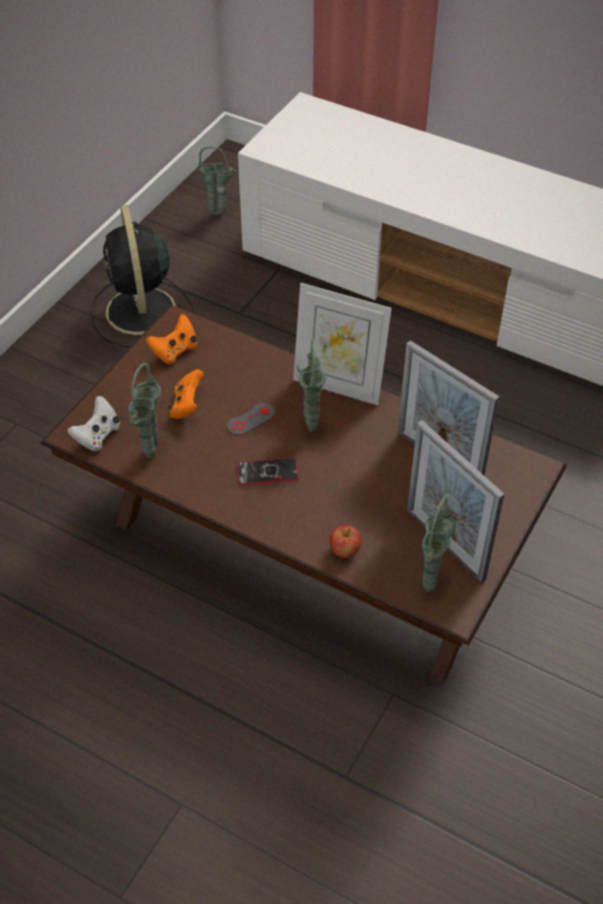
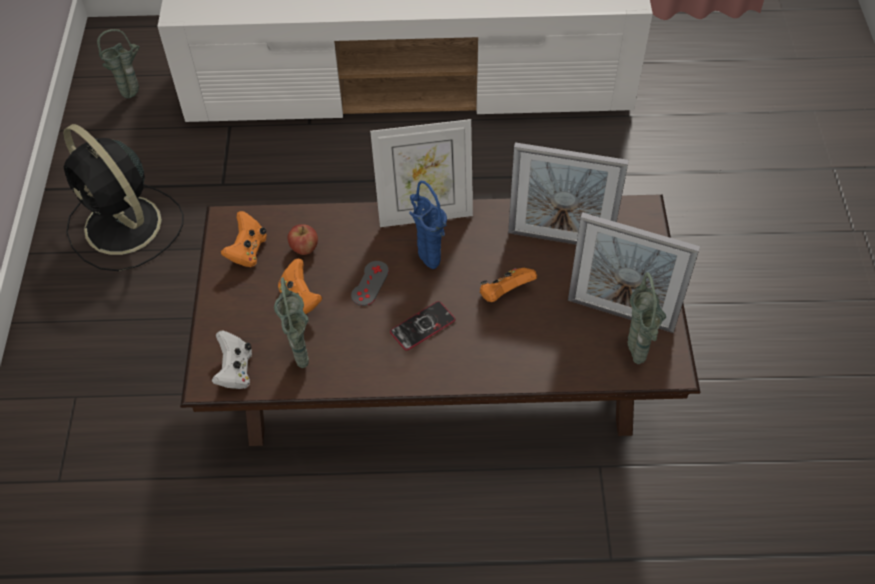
camera: 30 degrees left, 5 degrees up
green vase [297,339,326,432] -> blue vase [409,181,447,269]
apple [329,524,361,558] -> apple moved to [288,224,318,255]
none -> orange game controller [480,268,537,302]

